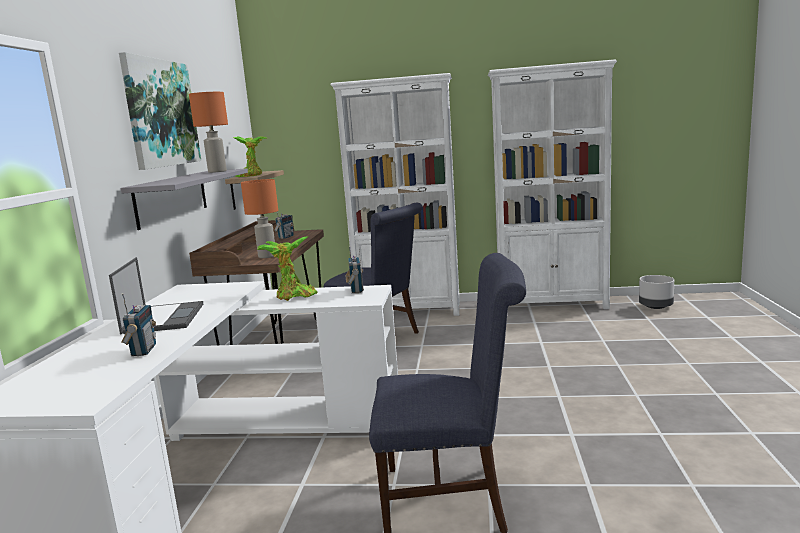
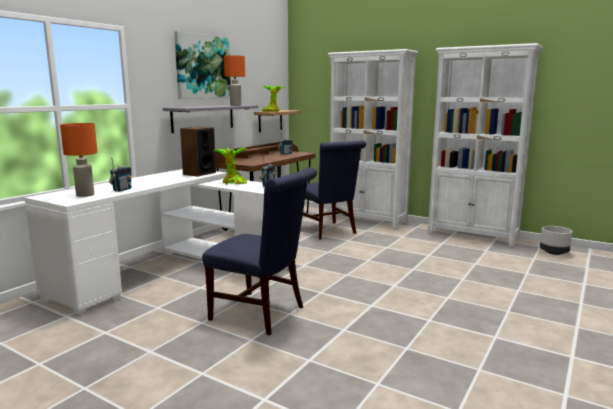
camera: 25 degrees right, 0 degrees up
laptop [109,257,203,335] -> none
orange table lamp [241,179,278,258] -> orange table lamp moved to [60,123,98,197]
none -> speaker [180,127,216,177]

